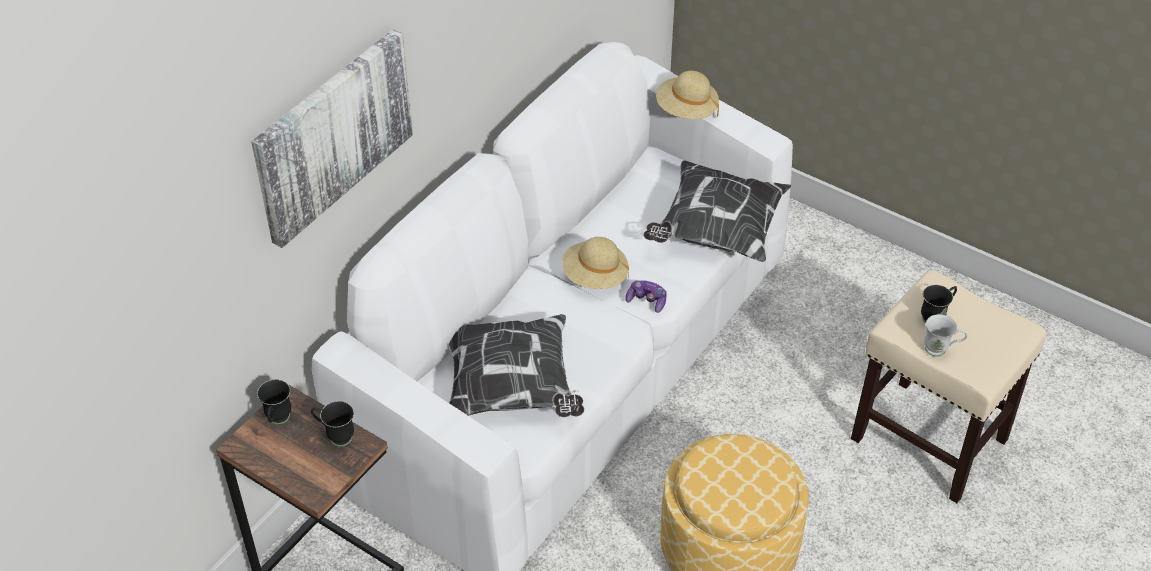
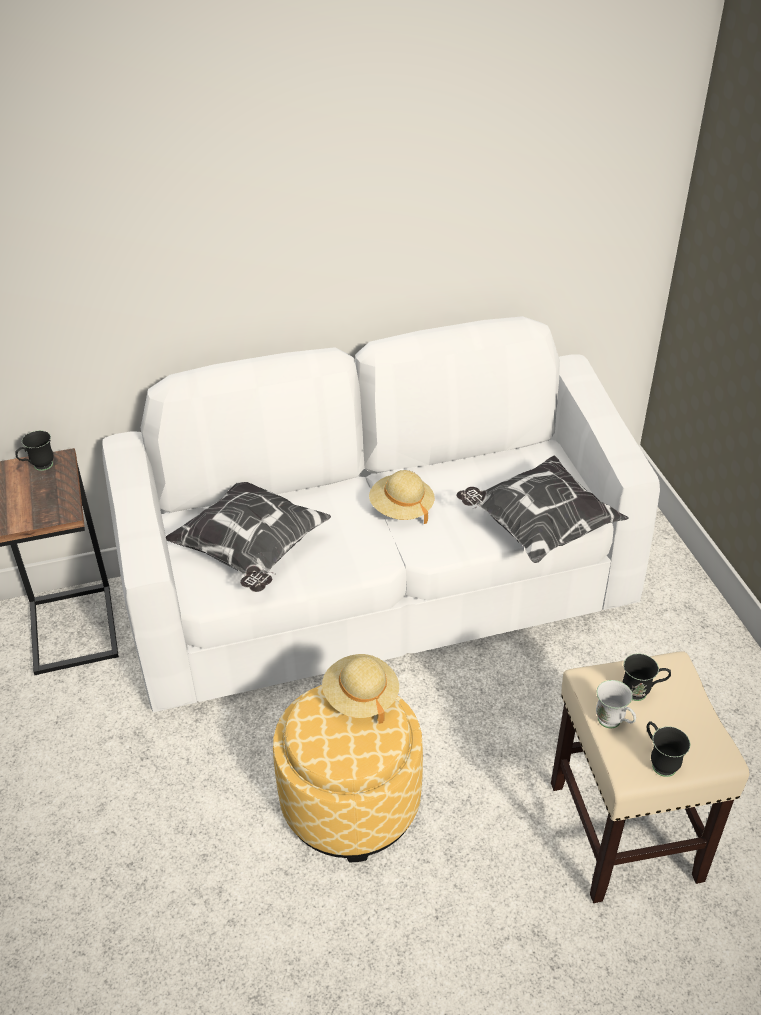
camera: 40 degrees right, 5 degrees down
picture [251,29,413,248] -> none
black mug [311,401,354,446] -> black mug moved to [647,721,690,777]
game controller [625,280,667,313] -> none
beige hat [656,71,719,119] -> beige hat moved to [322,654,399,724]

